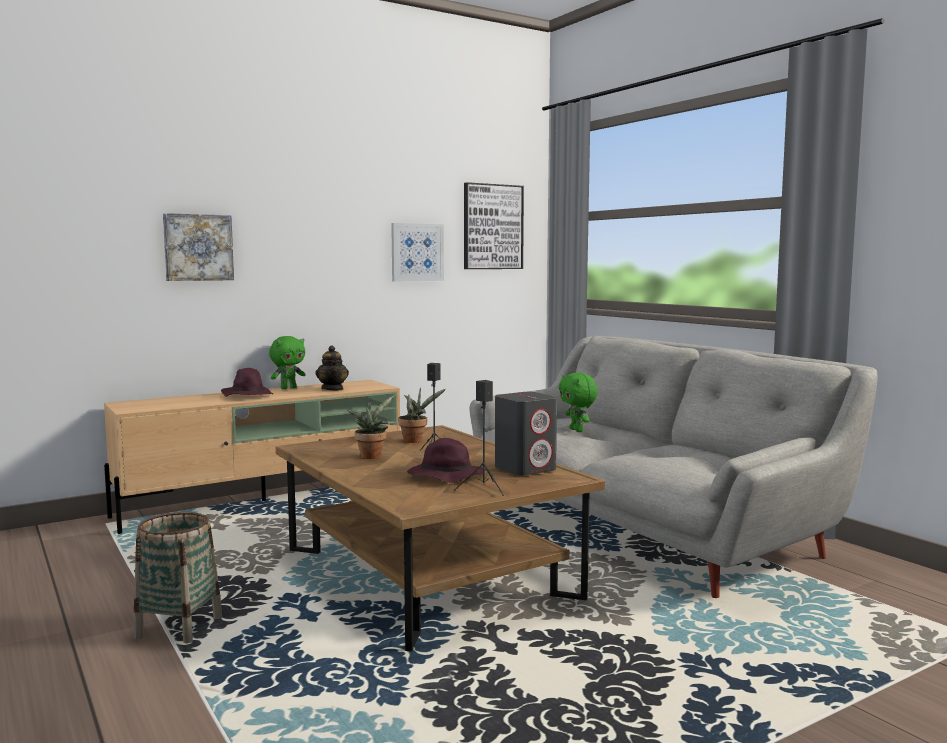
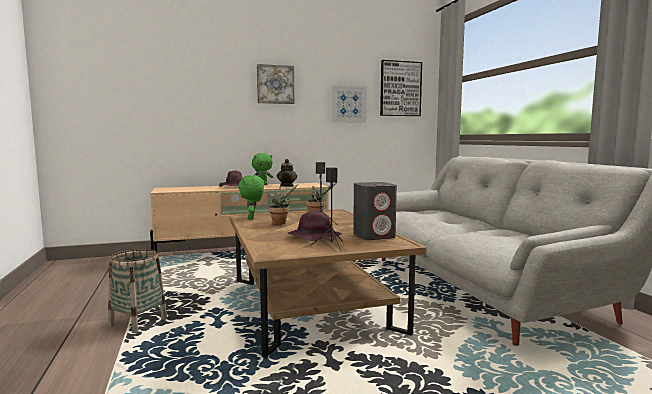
camera: 15 degrees right, 0 degrees up
picture [163,213,234,281] -> picture moved to [257,64,294,104]
green plush toy [559,373,598,432] -> green plush toy moved to [238,175,264,220]

